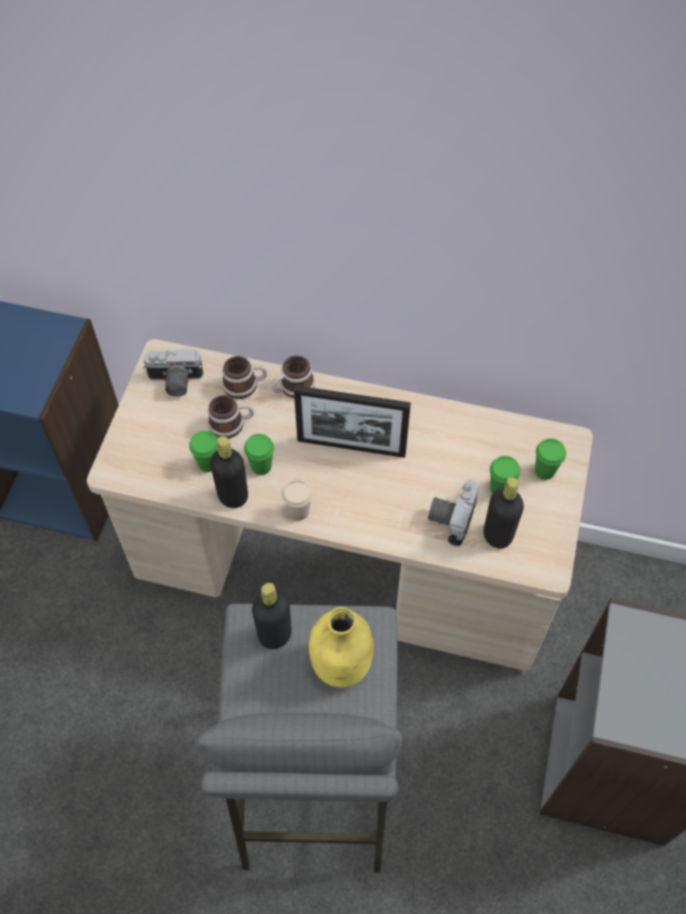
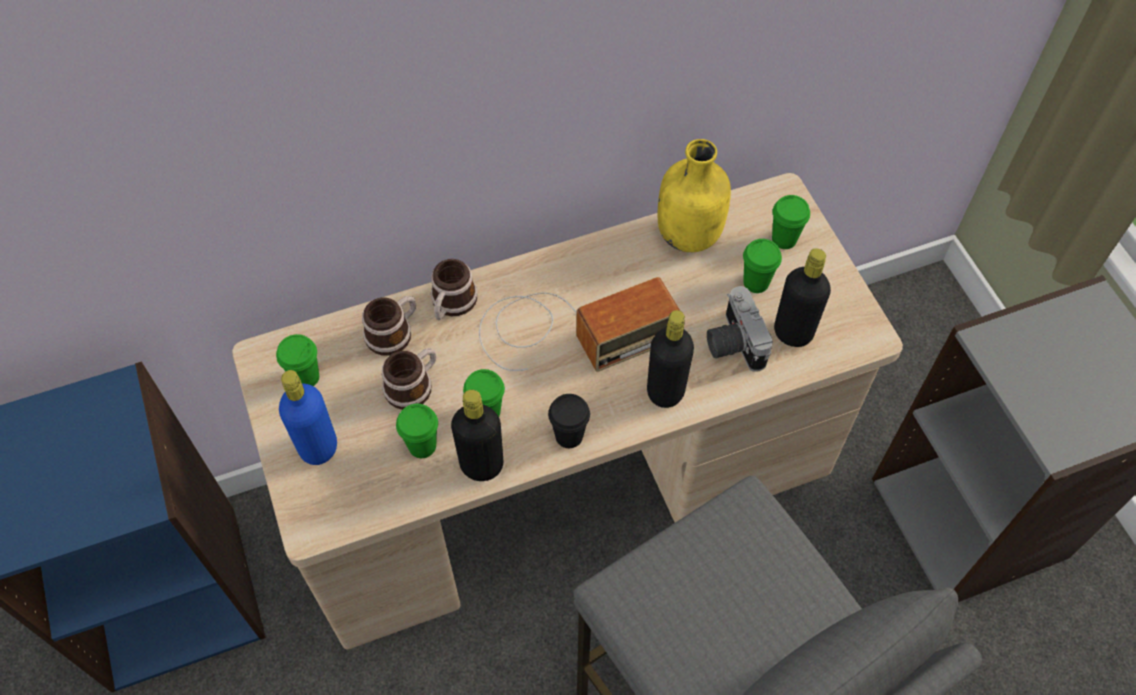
camera: 35 degrees left, 0 degrees up
camera [143,349,203,397] -> green cup [276,334,319,386]
black bottle [252,583,292,649] -> black bottle moved to [647,310,694,408]
beige cup [282,479,313,521] -> black cup [548,394,590,448]
picture frame [294,385,411,458] -> radio [479,277,680,372]
yellow bottle [309,607,374,688] -> yellow bottle moved to [658,139,731,252]
none -> blue bottle [279,370,337,465]

